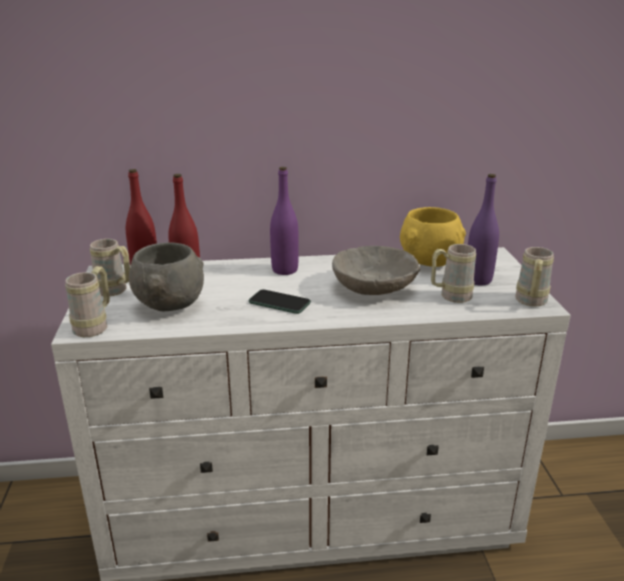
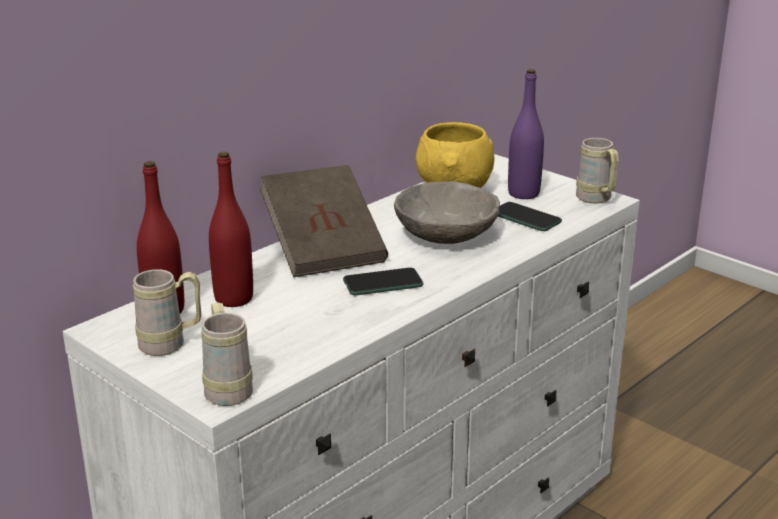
camera: 40 degrees left, 0 degrees up
grey bowl [128,242,204,311] -> none
purple bottle [270,167,299,275] -> brown book [260,165,388,277]
beige mug [431,244,476,303] -> phone [498,202,562,231]

